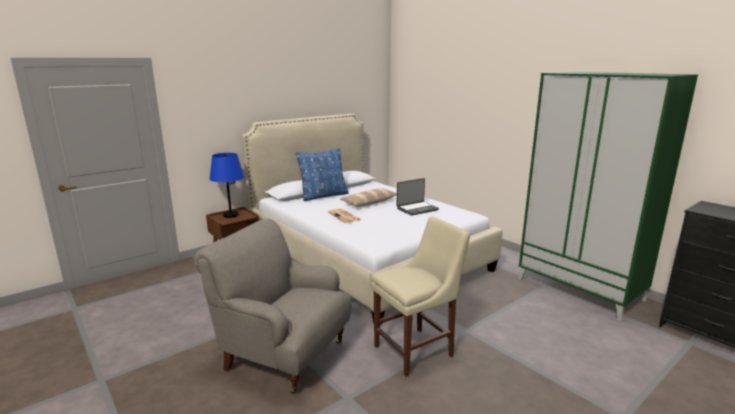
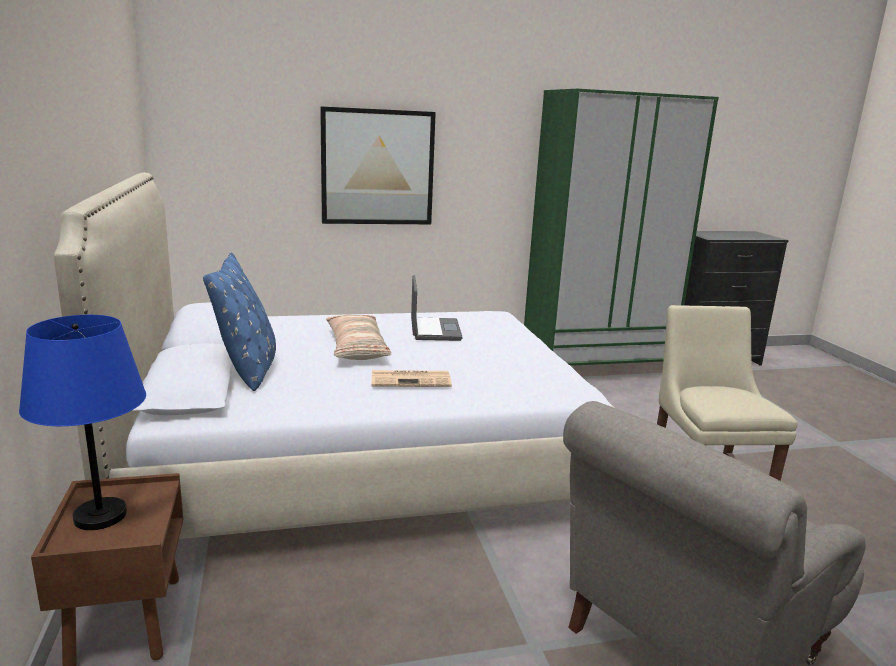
camera: 65 degrees left, 0 degrees up
none -> picture [320,106,436,224]

